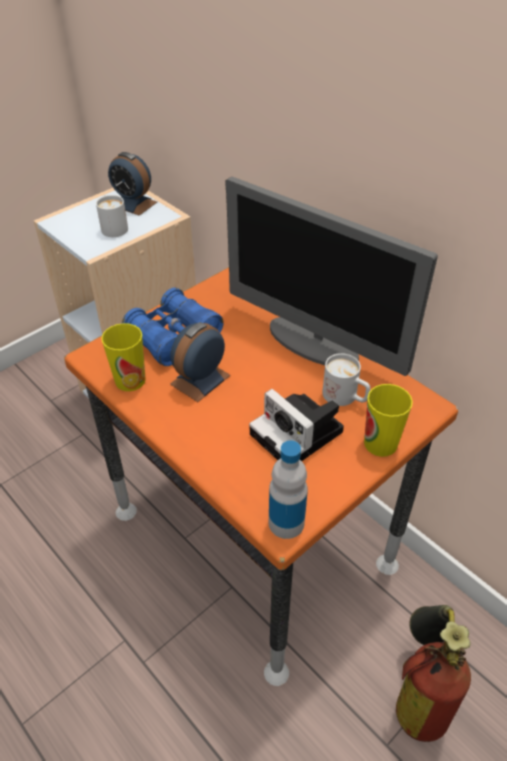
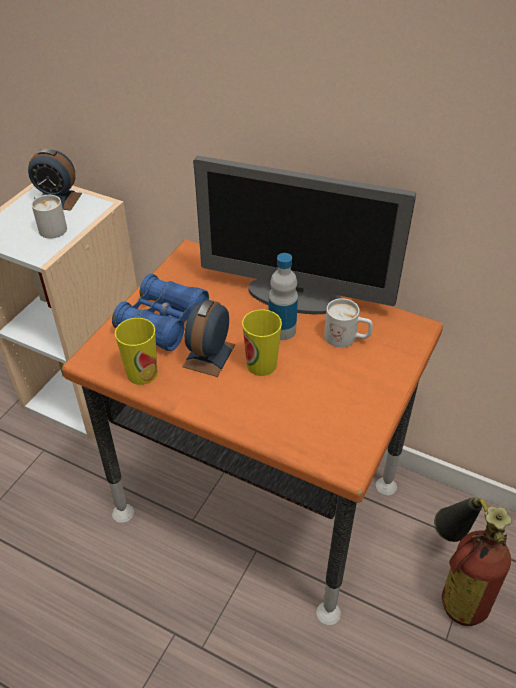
camera: 20 degrees left, 0 degrees up
camera [249,389,344,461] -> none
bottle [269,441,308,539] -> bottle moved to [269,253,298,340]
cup [364,384,413,457] -> cup moved to [242,309,282,376]

